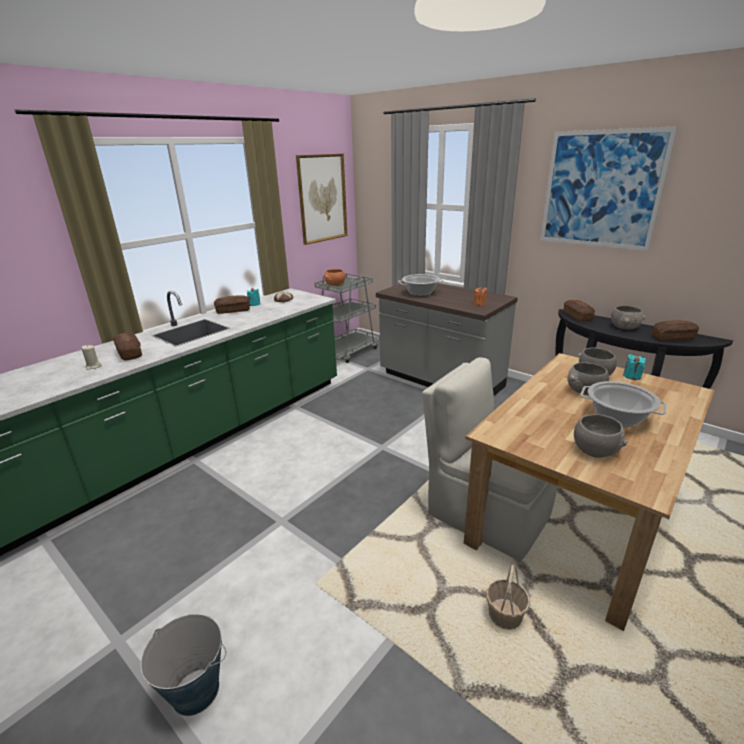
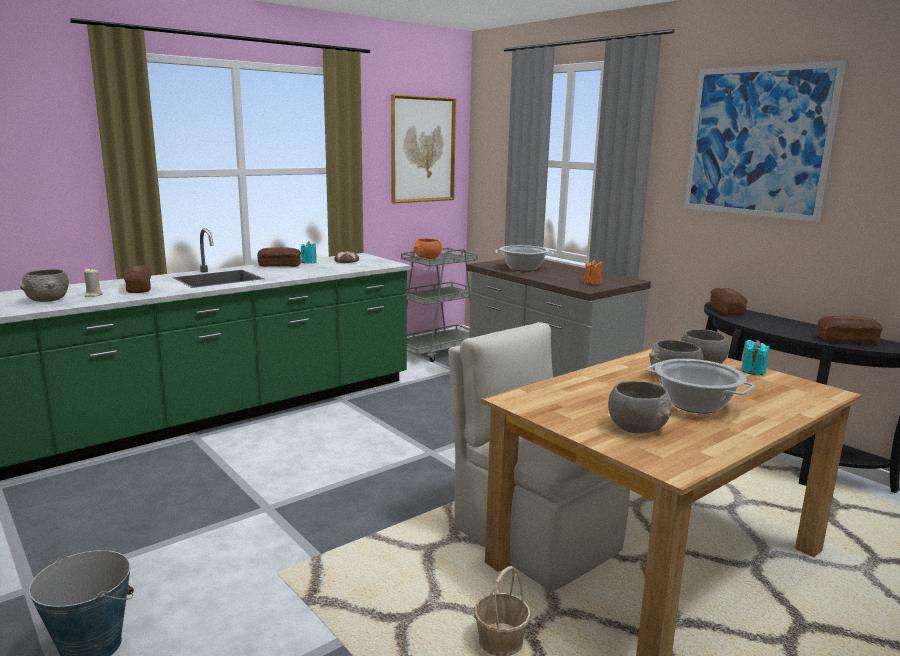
camera: 10 degrees right, 10 degrees down
grey bowl [611,306,645,330] -> grey bowl moved to [20,269,69,302]

